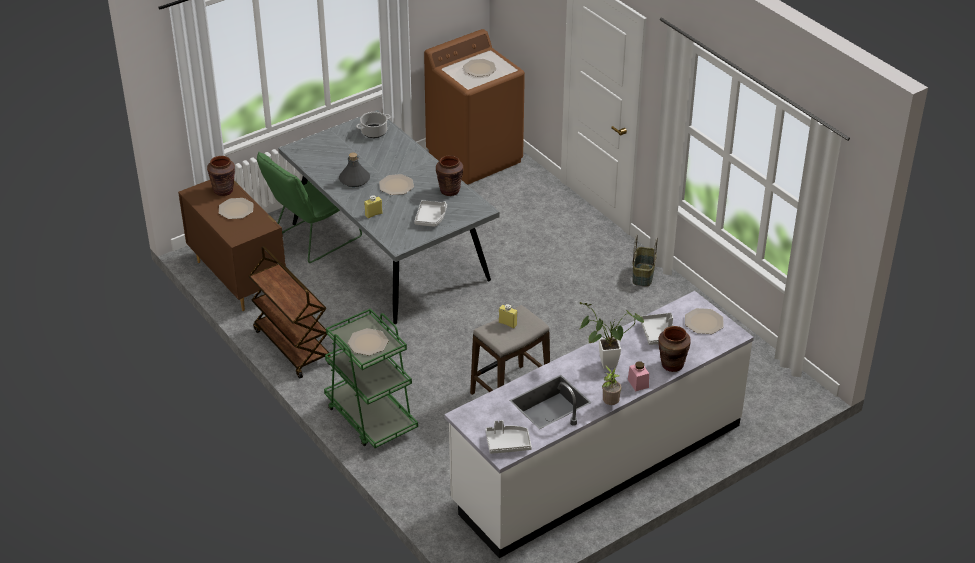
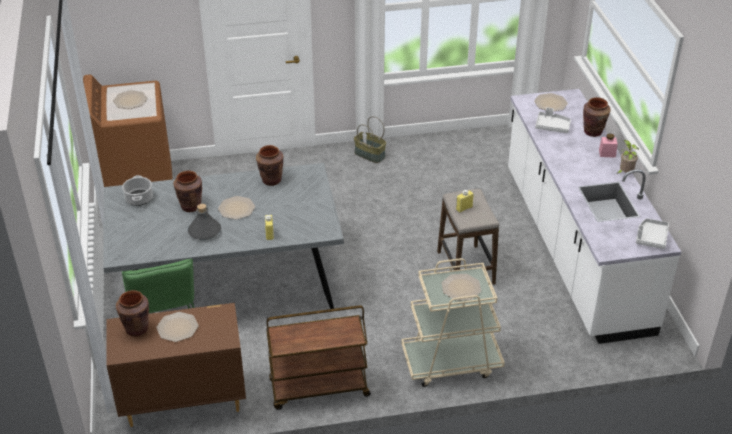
camera: 65 degrees left, 0 degrees up
green cart [324,309,418,448] -> beige cart [401,258,505,387]
grey tray [414,200,447,227] -> none
potted plant [580,302,644,369] -> none
none -> brown vase [173,170,202,212]

